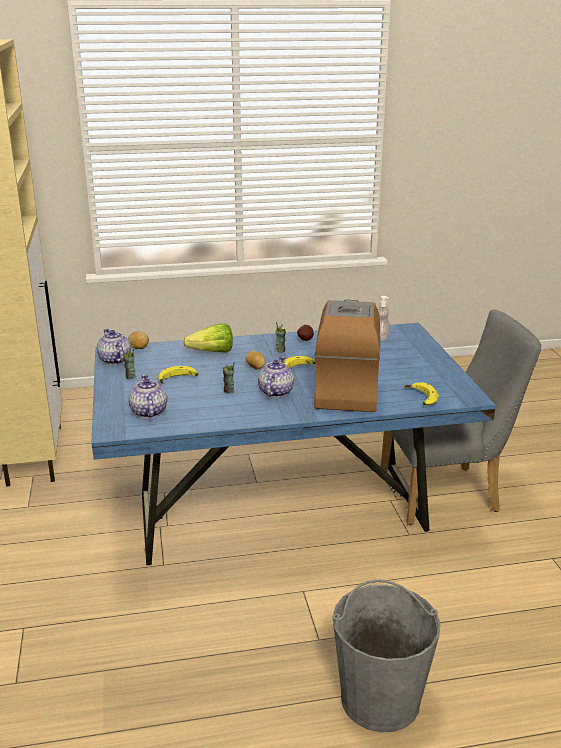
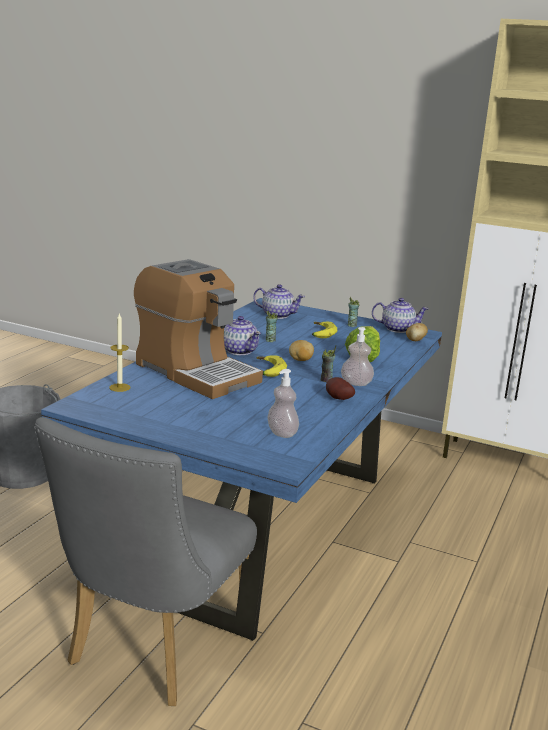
camera: 125 degrees right, 5 degrees down
banana [404,382,439,405] -> candle [109,314,130,392]
none -> soap dispenser [341,327,374,386]

